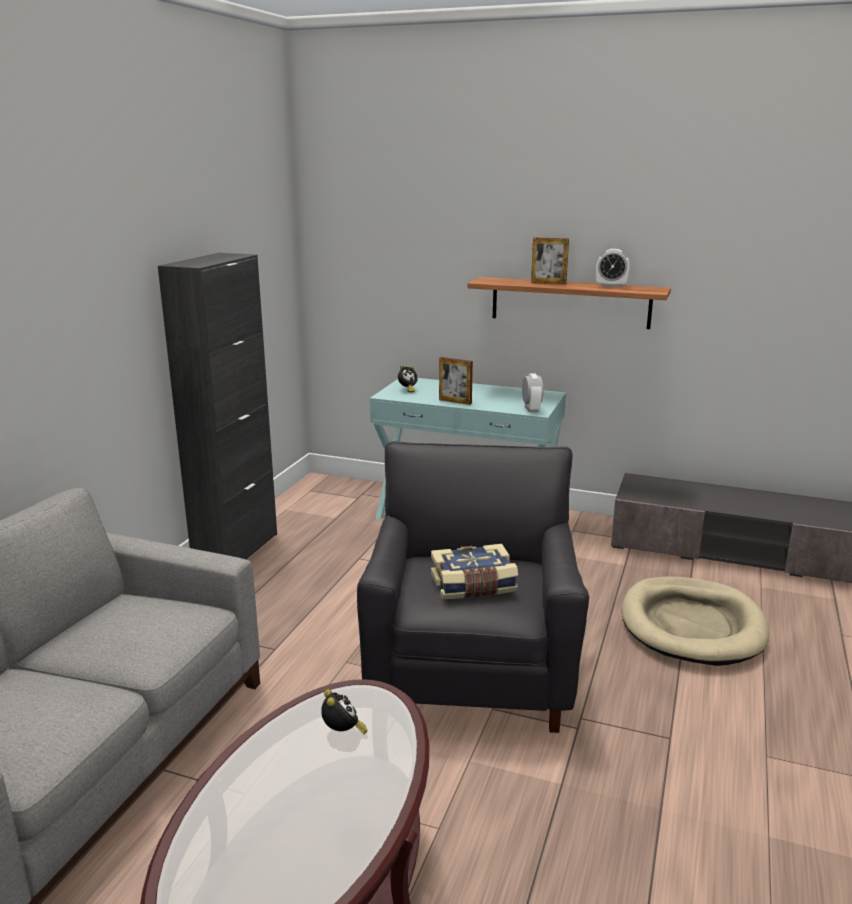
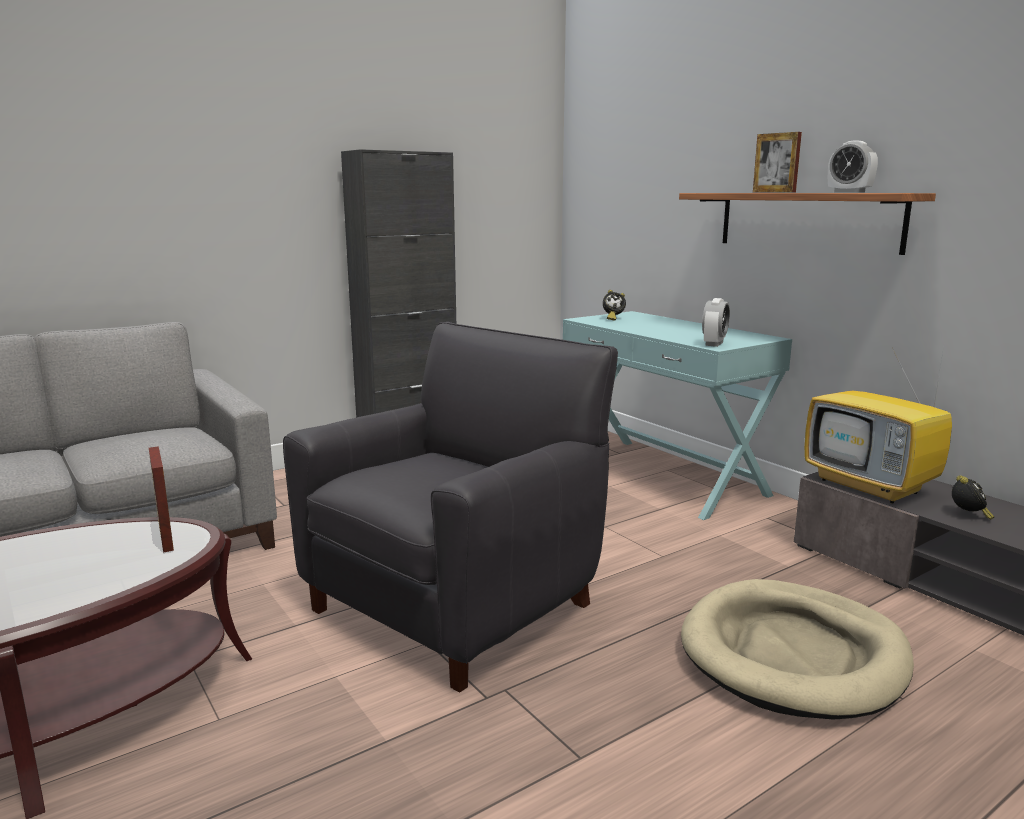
camera: 35 degrees right, 5 degrees down
alarm clock [321,689,368,734] -> alarm clock moved to [952,475,994,520]
book [431,544,518,599] -> none
picture frame [439,357,473,405] -> picture frame moved to [149,446,174,553]
none -> television [804,347,952,504]

